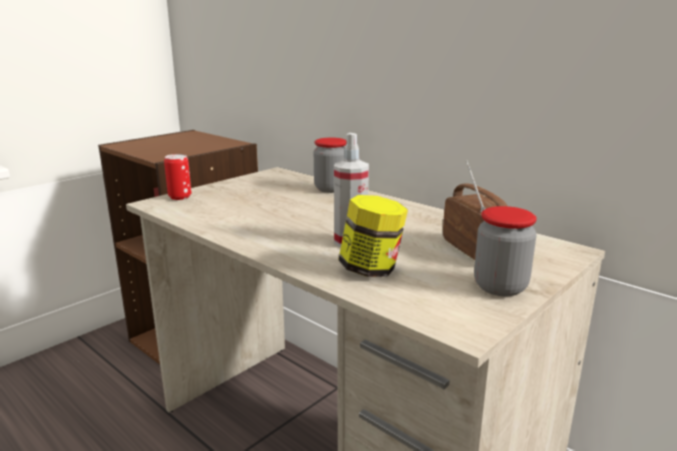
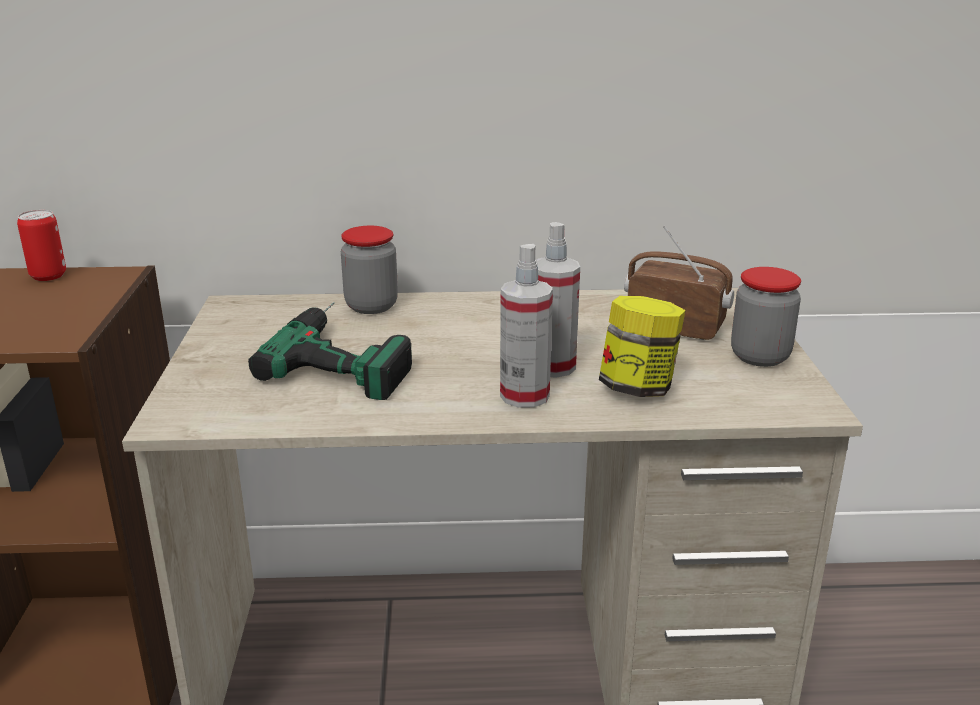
camera: 45 degrees left, 5 degrees up
can [164,154,191,200] -> can moved to [17,210,66,281]
none -> power drill [248,302,412,400]
none -> spray bottle [500,244,553,408]

